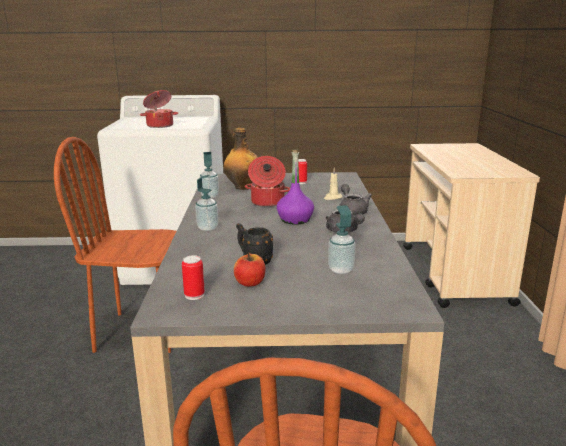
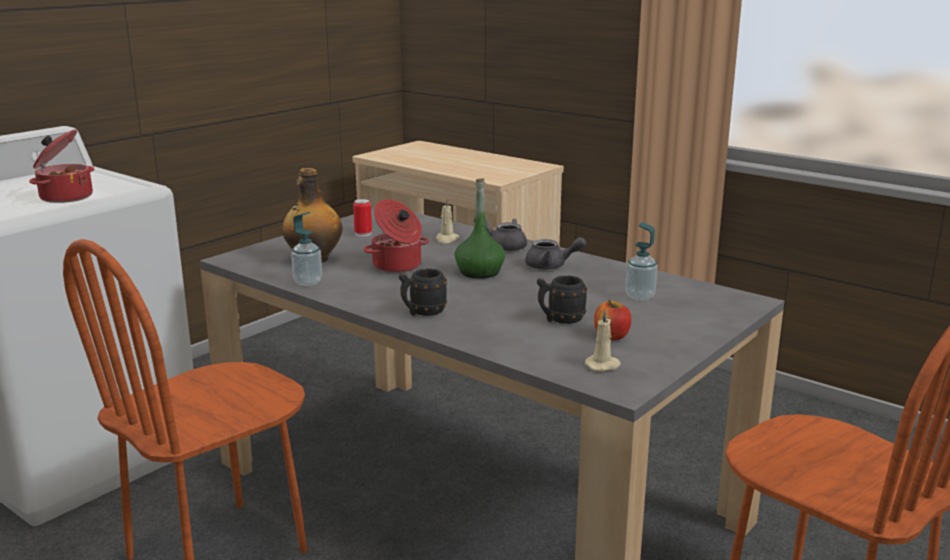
camera: 50 degrees left, 0 degrees up
can [182,255,205,300] -> beige candle [585,309,621,371]
soap dispenser [195,175,218,231] -> black mug [399,269,447,316]
purple bottle [277,150,314,225] -> green bottle [455,178,505,279]

